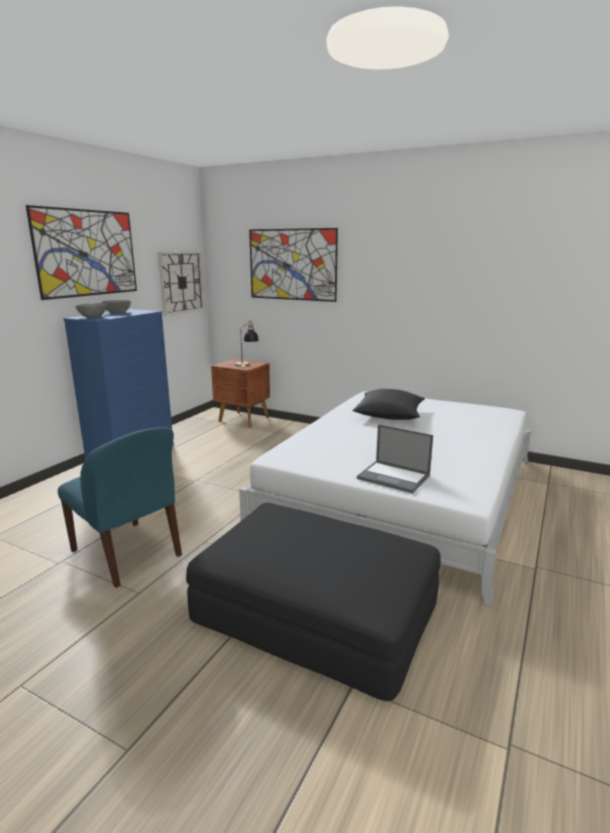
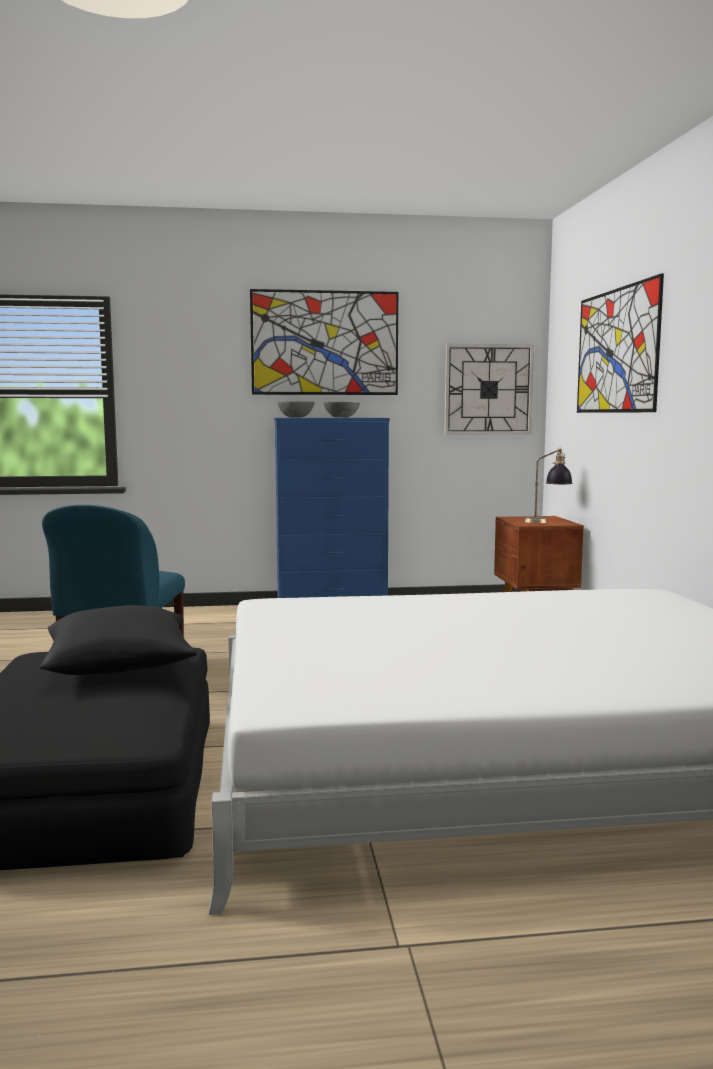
camera: 55 degrees right, 10 degrees down
black pillow [352,389,425,420] -> black pillow moved to [39,605,197,675]
laptop [357,424,433,493] -> none

